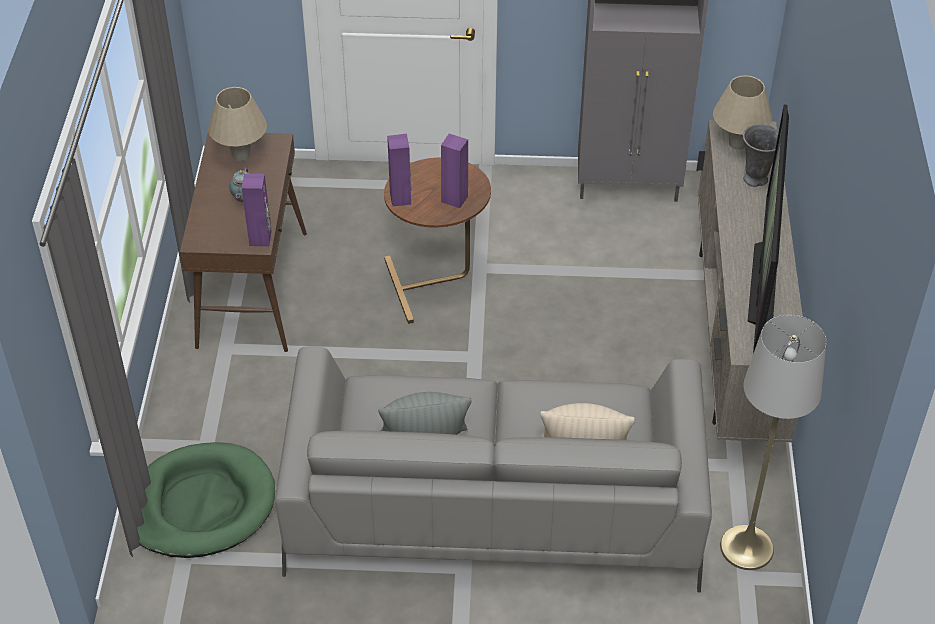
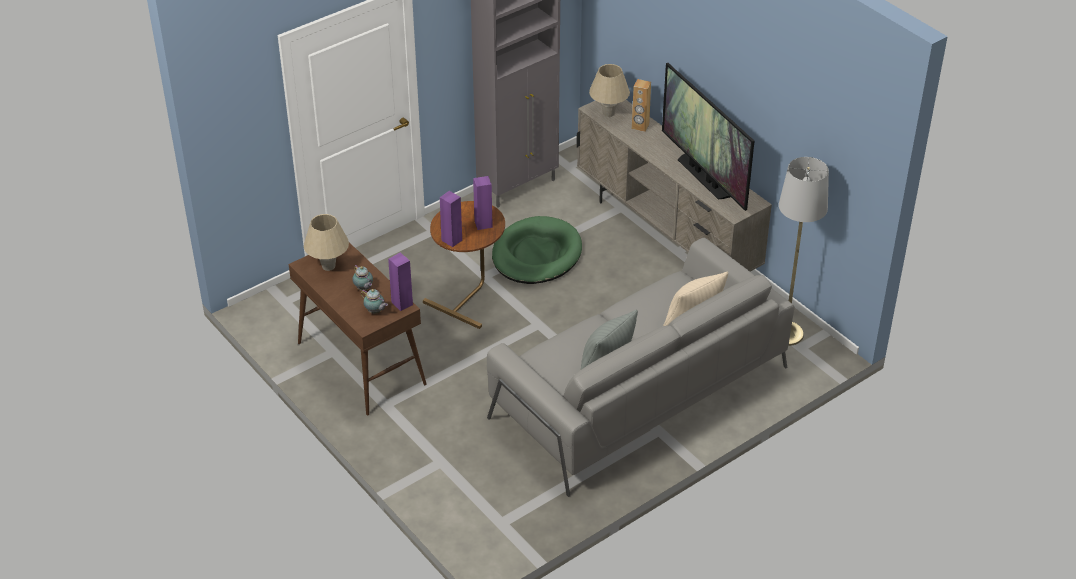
camera: 40 degrees left, 5 degrees down
green dog bed [137,442,275,558] -> green dog bed moved to [492,216,582,284]
grey vase [743,124,779,187] -> brown speaker [632,79,651,132]
none -> teapot [361,289,388,314]

